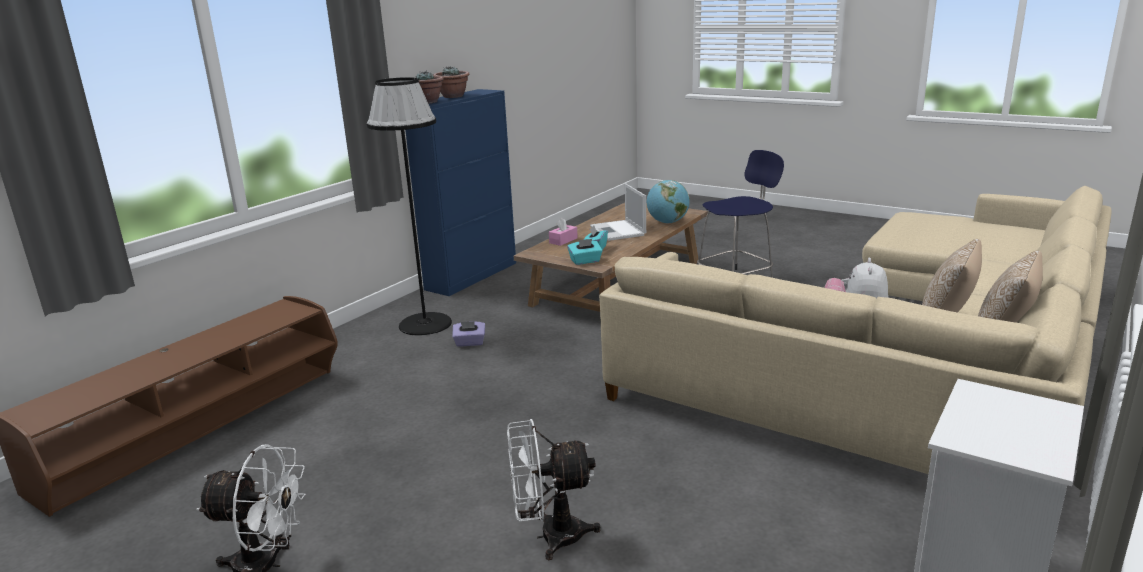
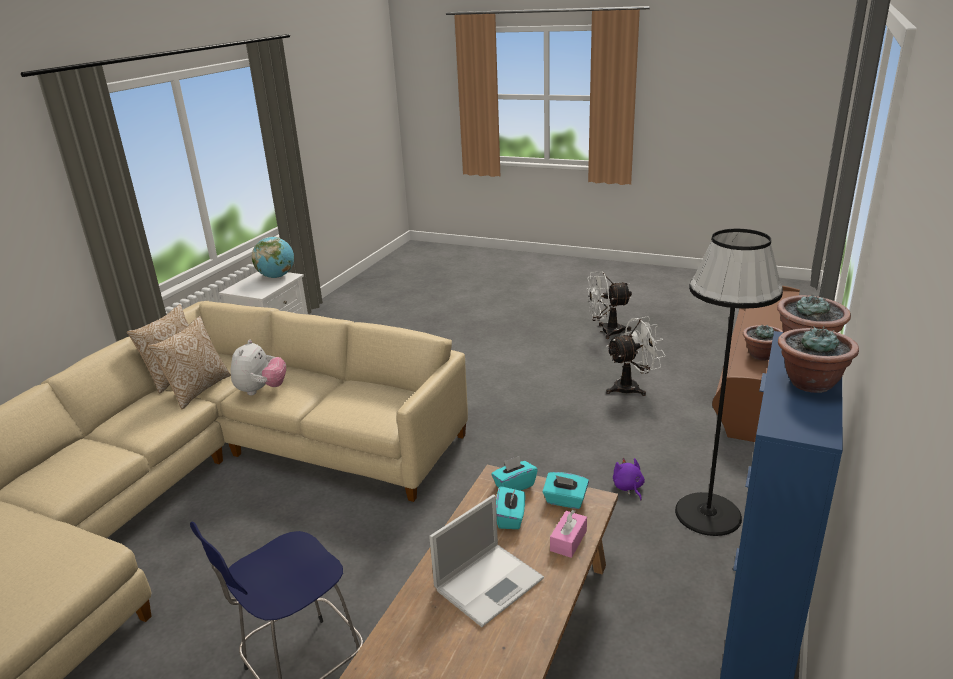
camera: 170 degrees right, 5 degrees up
purple tissue box [452,322,485,347] -> purple plush toy [613,458,645,500]
white fan [507,419,601,560] -> white fan moved to [606,316,666,396]
laptop [590,183,646,241] -> laptop turned 75 degrees clockwise [429,495,544,627]
globe [647,180,690,224] -> globe moved to [252,237,294,278]
none -> turquoise tissue box [542,472,589,509]
none -> potted plant [743,324,783,360]

